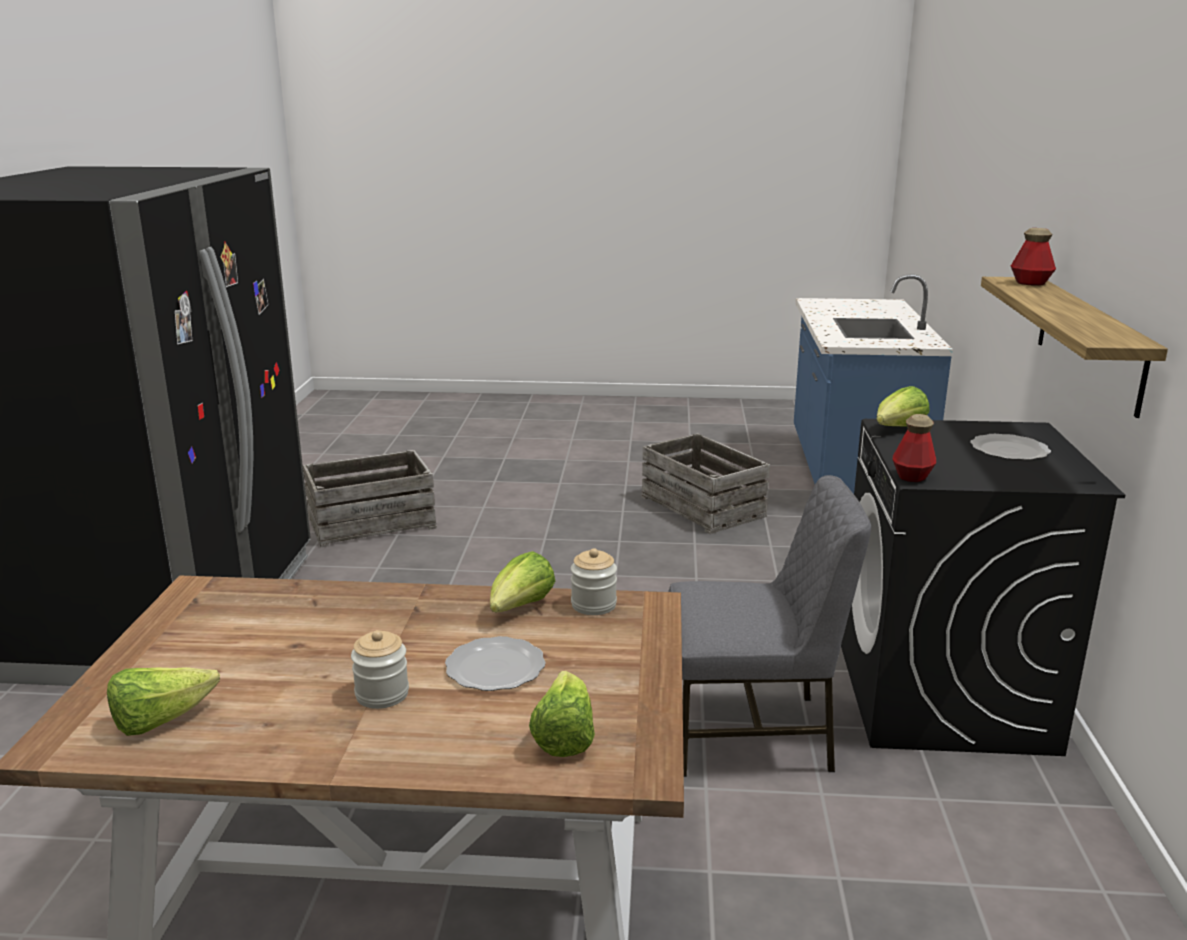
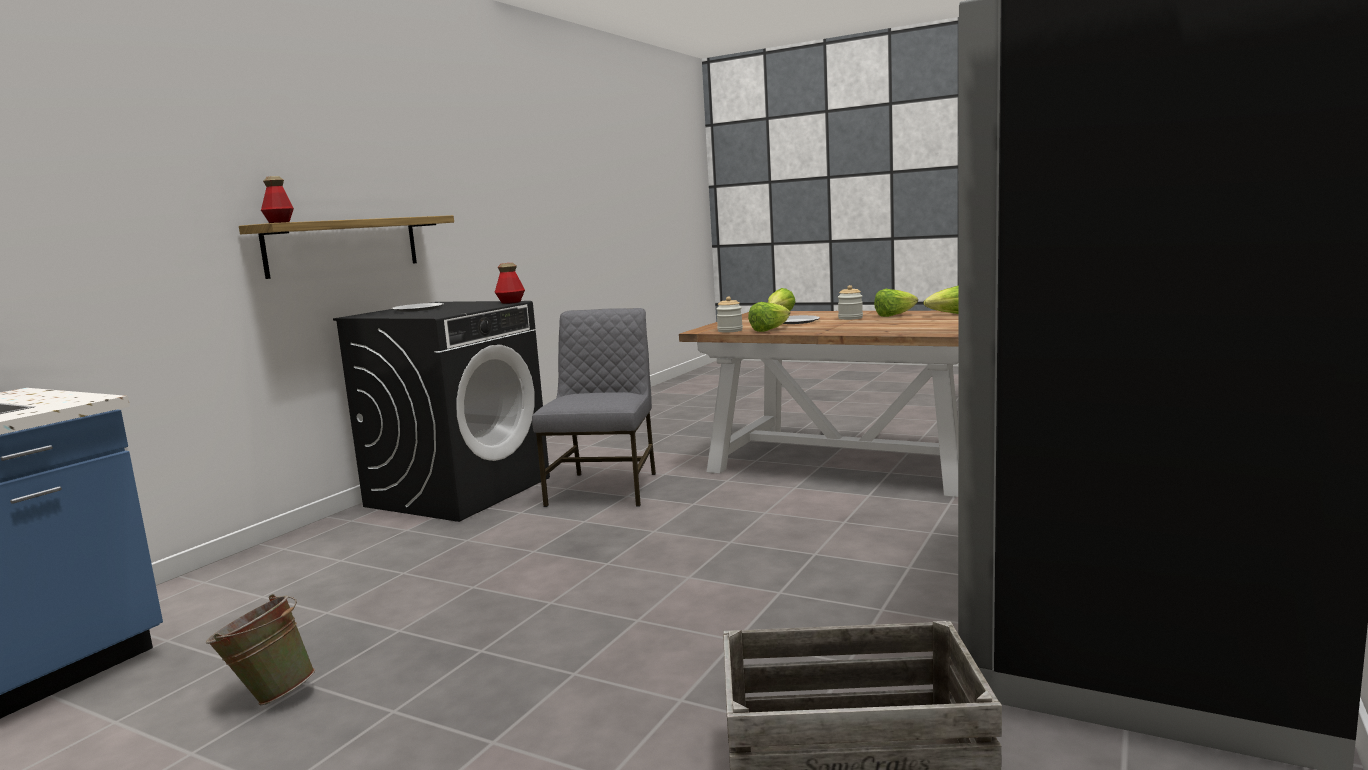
camera: 155 degrees left, 10 degrees down
crate [641,433,770,534] -> green bucket [206,594,315,705]
grey chair [668,475,871,777] -> grey chair turned 75 degrees clockwise [532,308,656,507]
lettuce [877,386,930,427] -> lettuce moved to [874,289,918,317]

